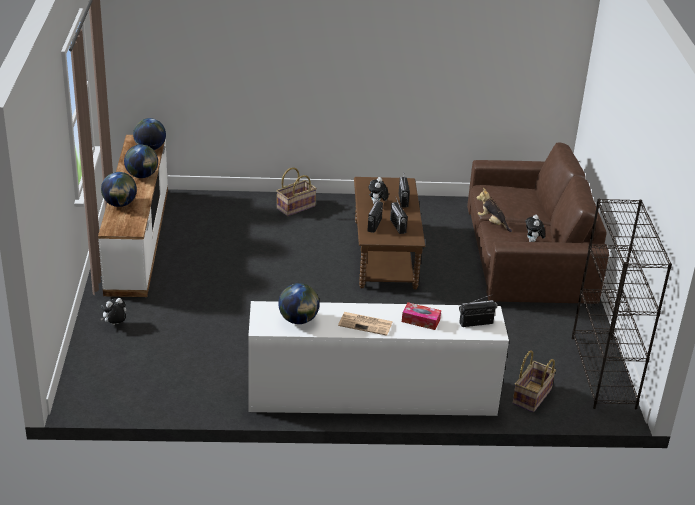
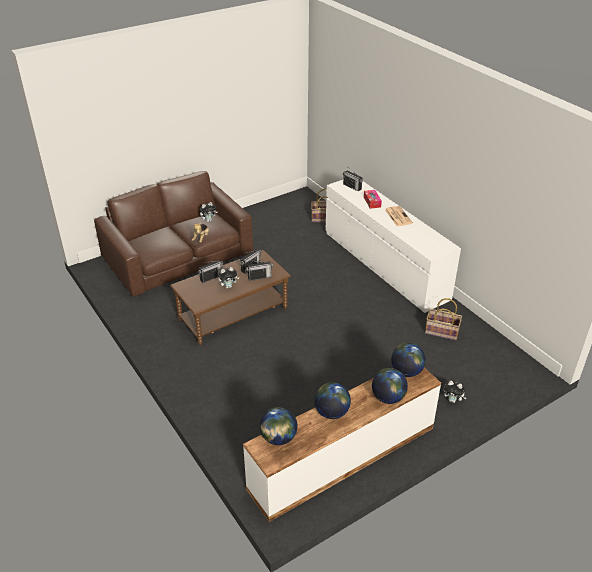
camera: 120 degrees left, 5 degrees up
basket [276,167,317,216] -> basket moved to [425,298,462,340]
globe [278,283,320,324] -> globe moved to [391,343,426,377]
black bookcase [572,199,672,409] -> none

